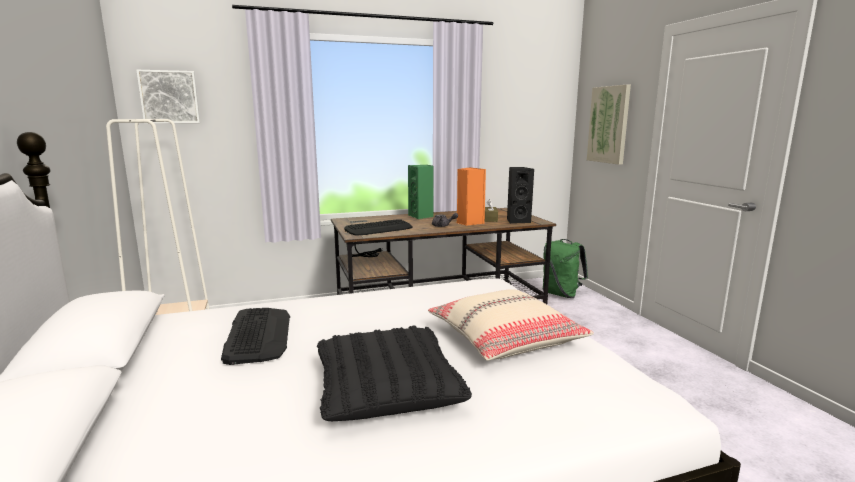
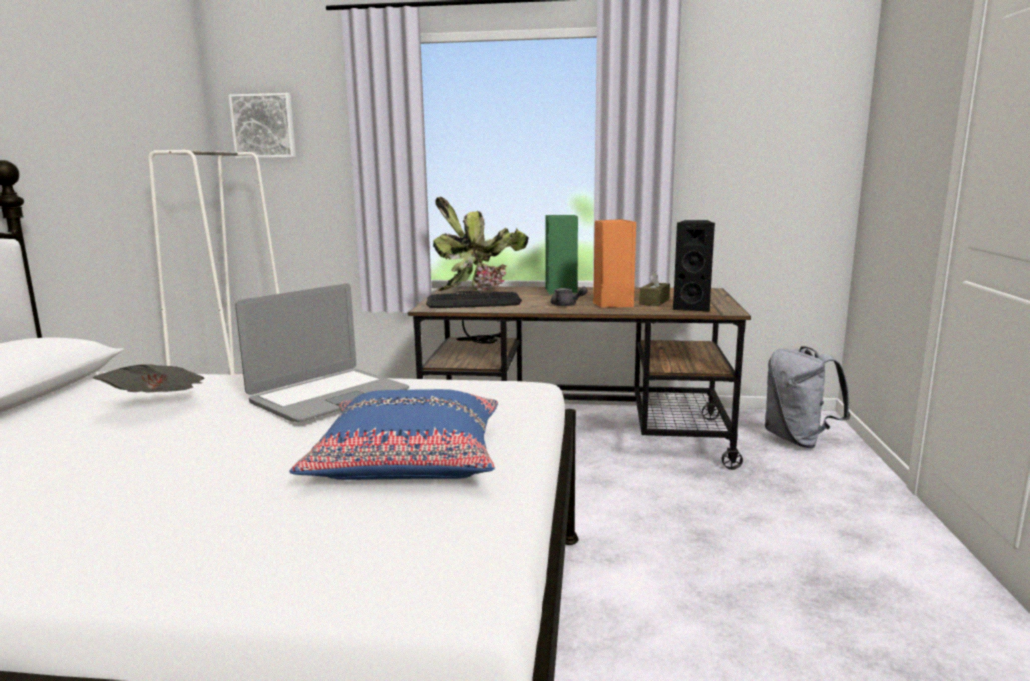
camera: 25 degrees right, 0 degrees up
keyboard [221,308,290,365] -> newspaper [93,364,204,392]
black pillow [317,325,472,421] -> none
beige pillow [428,289,594,361] -> blue pillow [290,389,498,480]
green backpack [543,239,588,298] -> grey backpack [765,346,850,448]
picture [587,85,631,165] -> none
none -> laptop [235,283,409,422]
none -> potted plant [433,197,529,293]

